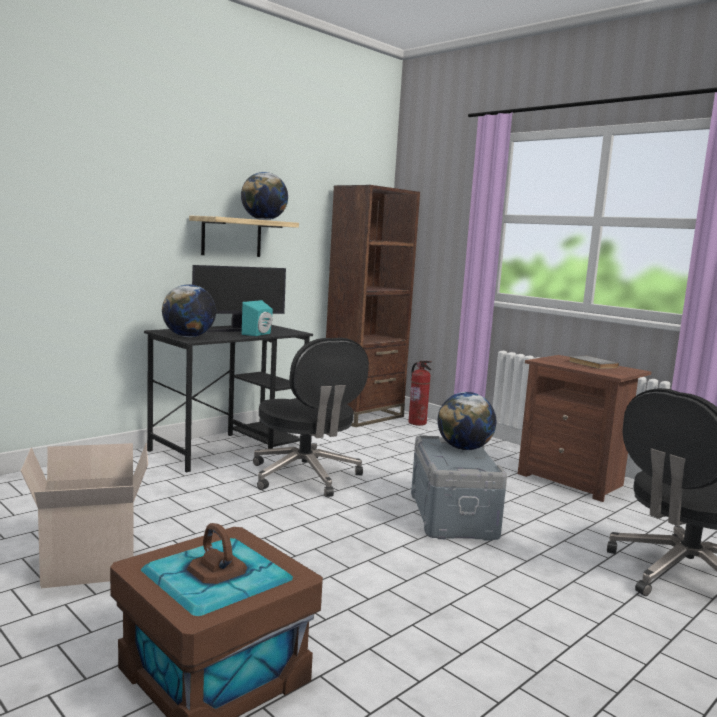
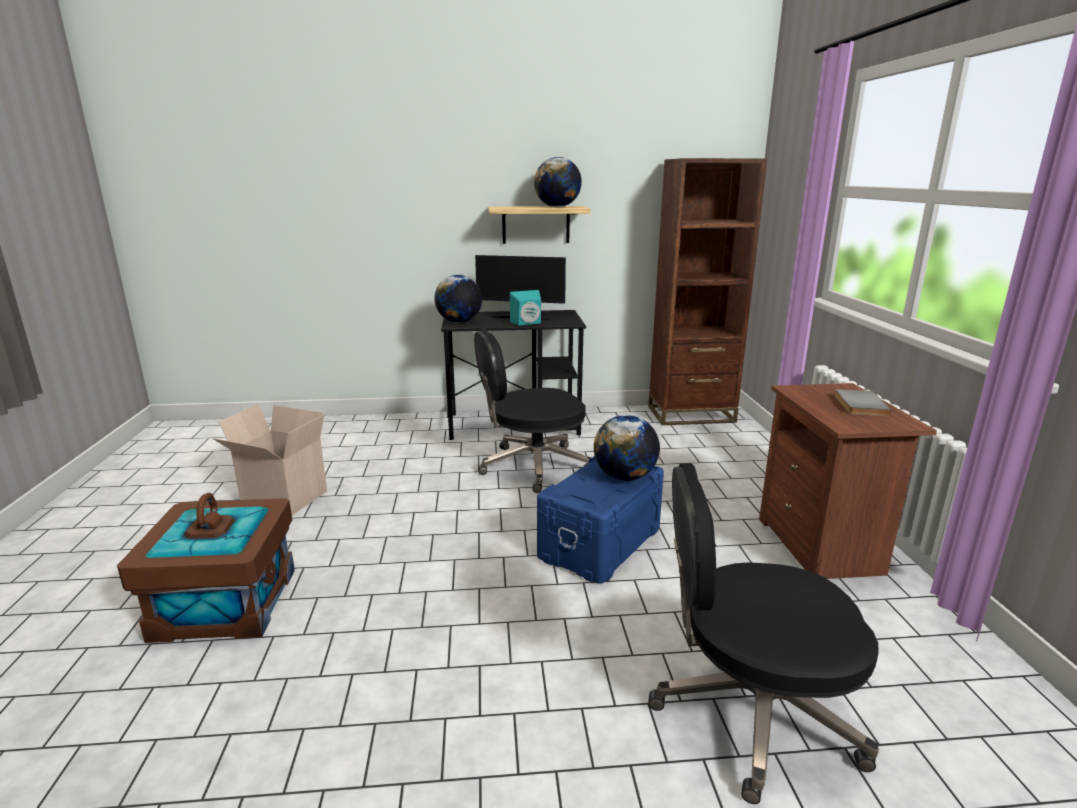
camera: 40 degrees right, 10 degrees up
black office chair [253,338,369,497] -> black office chair turned 60 degrees clockwise [474,328,592,493]
fire extinguisher [408,361,432,426] -> none
grey storage box [411,435,507,541] -> blue storage box [537,456,664,584]

